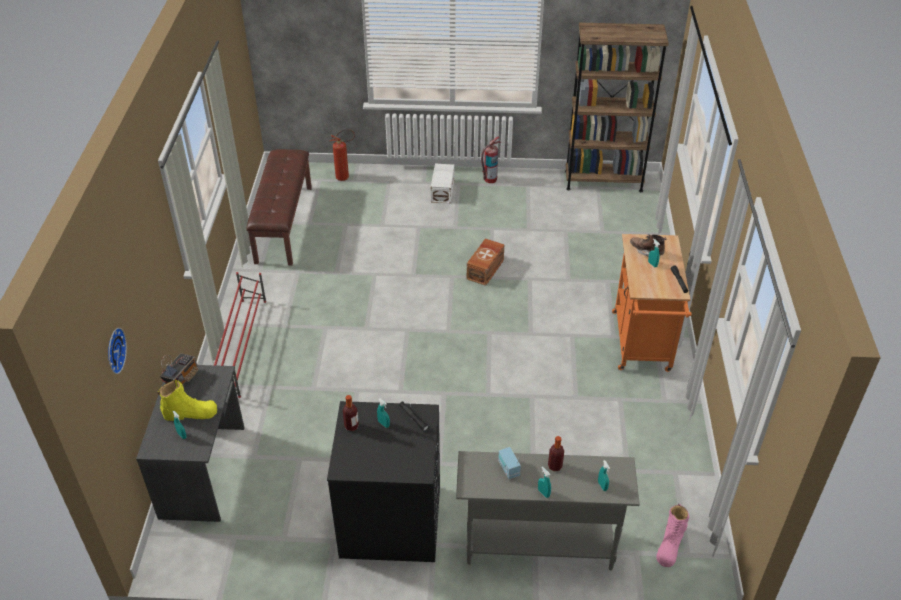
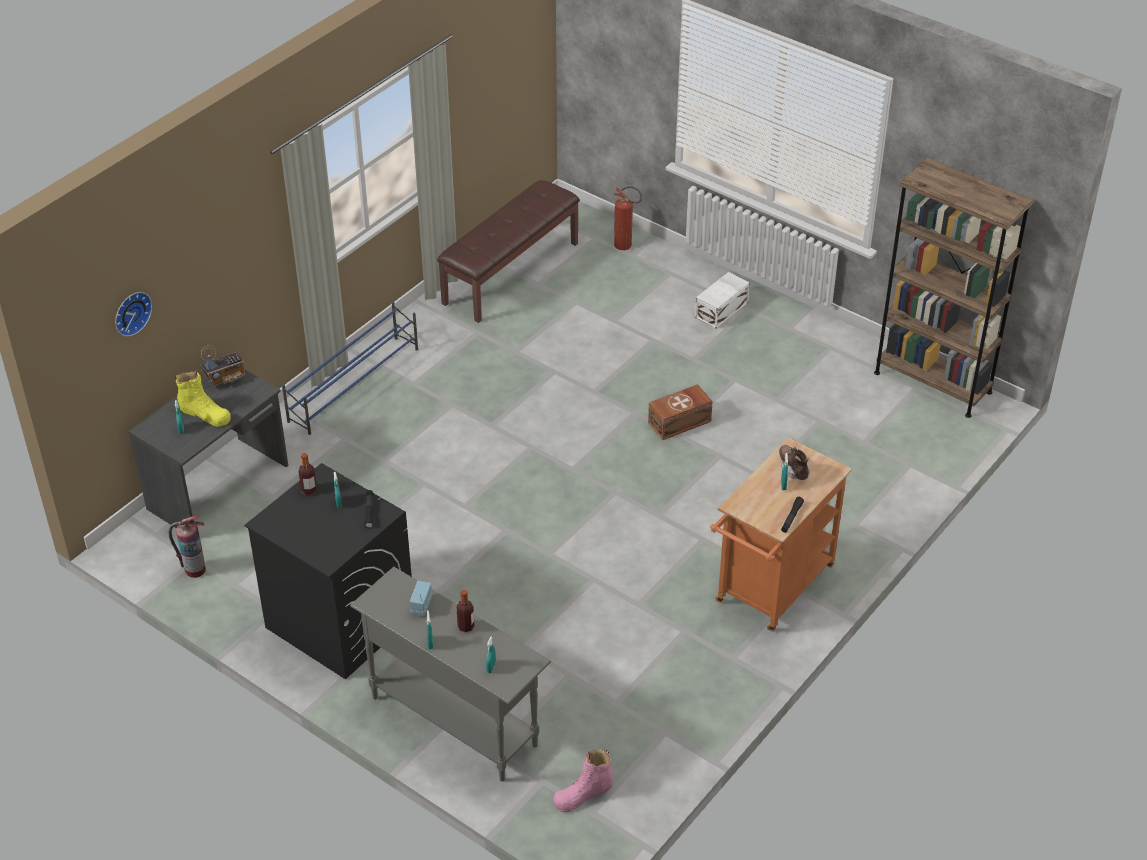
camera: 35 degrees right, 0 degrees up
red shoe rack [214,272,266,398] -> blue shoe rack [282,302,419,435]
fire extinguisher [481,137,501,183] -> fire extinguisher moved to [168,516,206,578]

